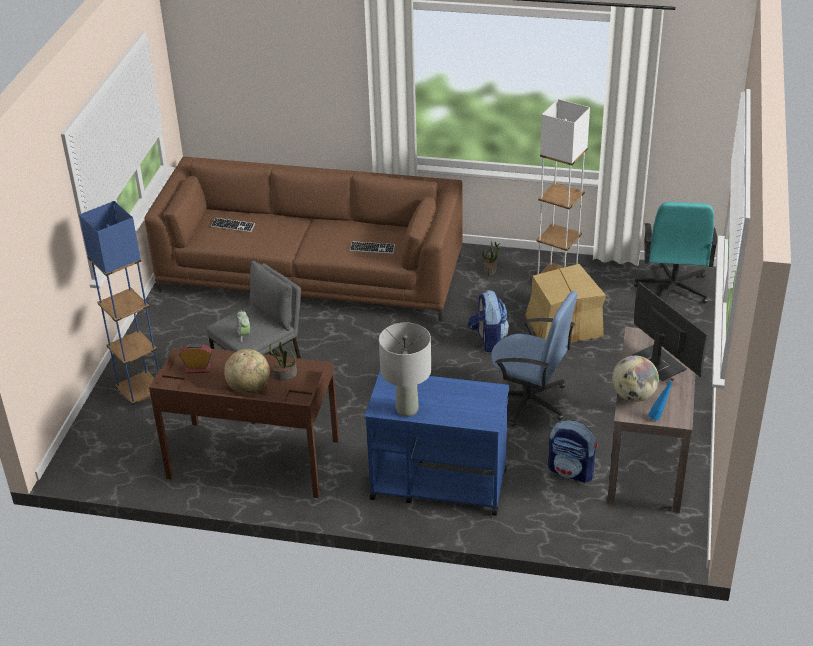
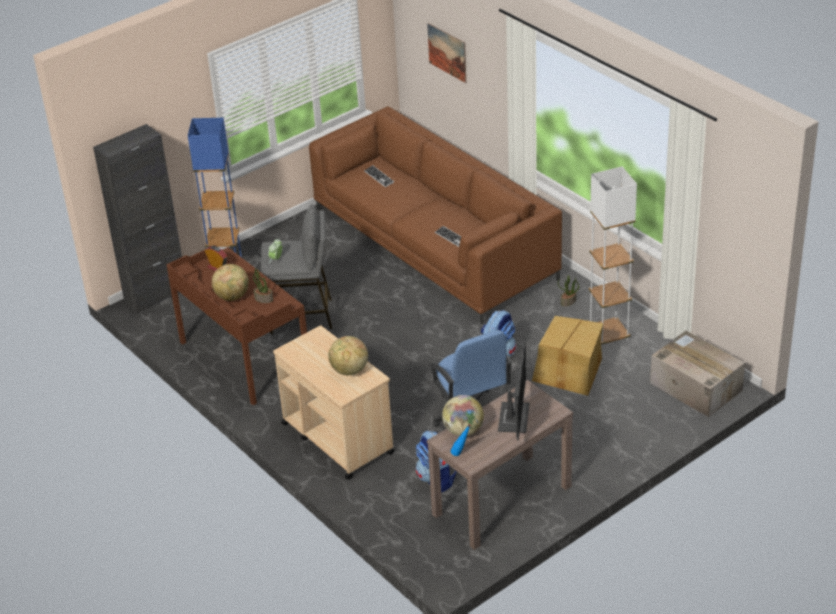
camera: 40 degrees right, 0 degrees up
blue cart [365,371,509,516] -> beige cart [273,325,395,480]
grey table lamp [379,323,431,417] -> none
turquoise office chair [634,202,717,304] -> cardboard box [650,330,745,417]
none -> black cabinet [93,124,182,313]
none -> globe [329,336,368,375]
none -> picture [427,23,466,83]

